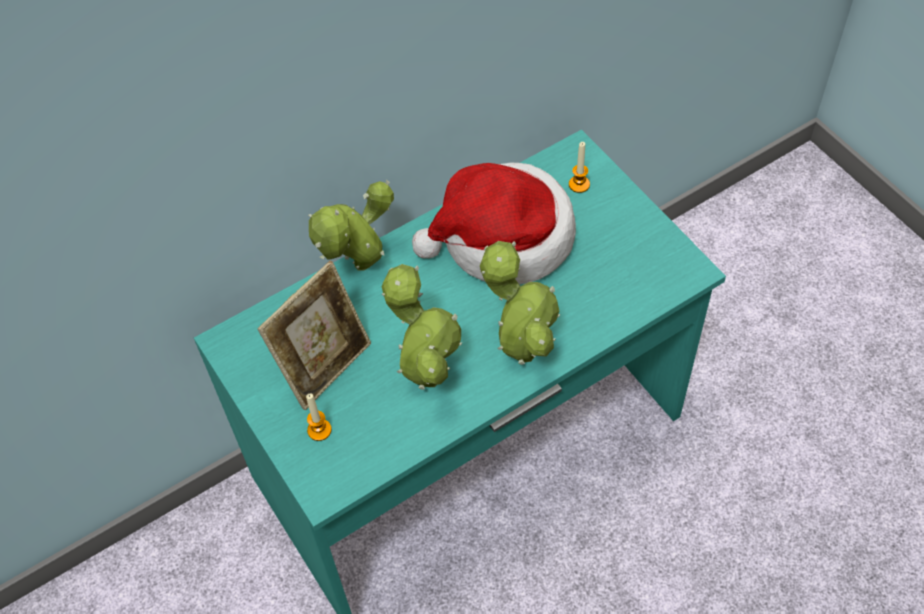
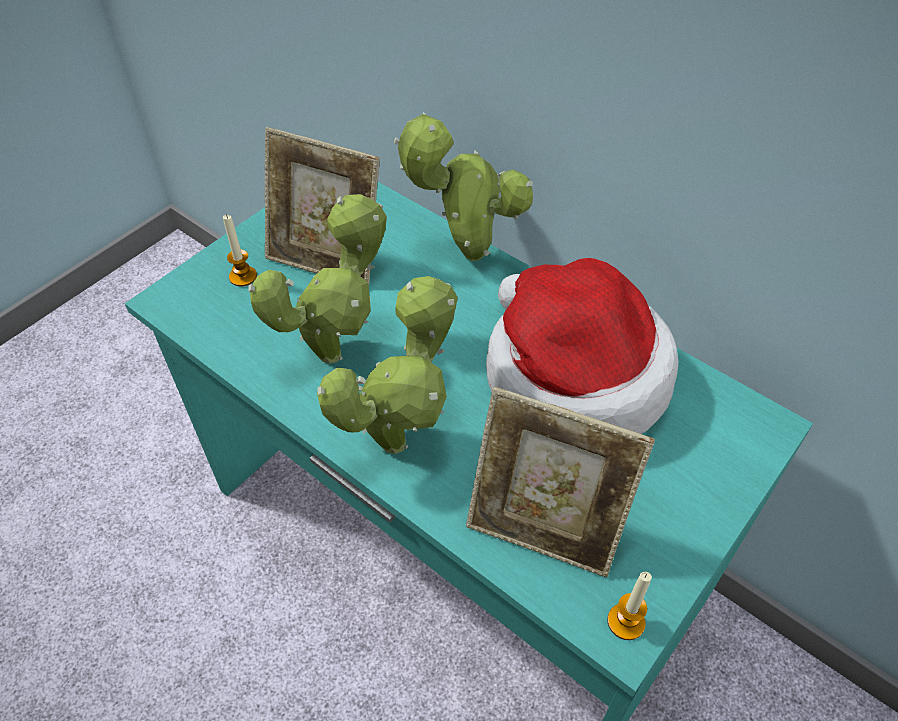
camera: 70 degrees right, 5 degrees down
candle [569,142,590,193] -> candle moved to [607,572,652,640]
none -> picture frame [466,387,655,577]

